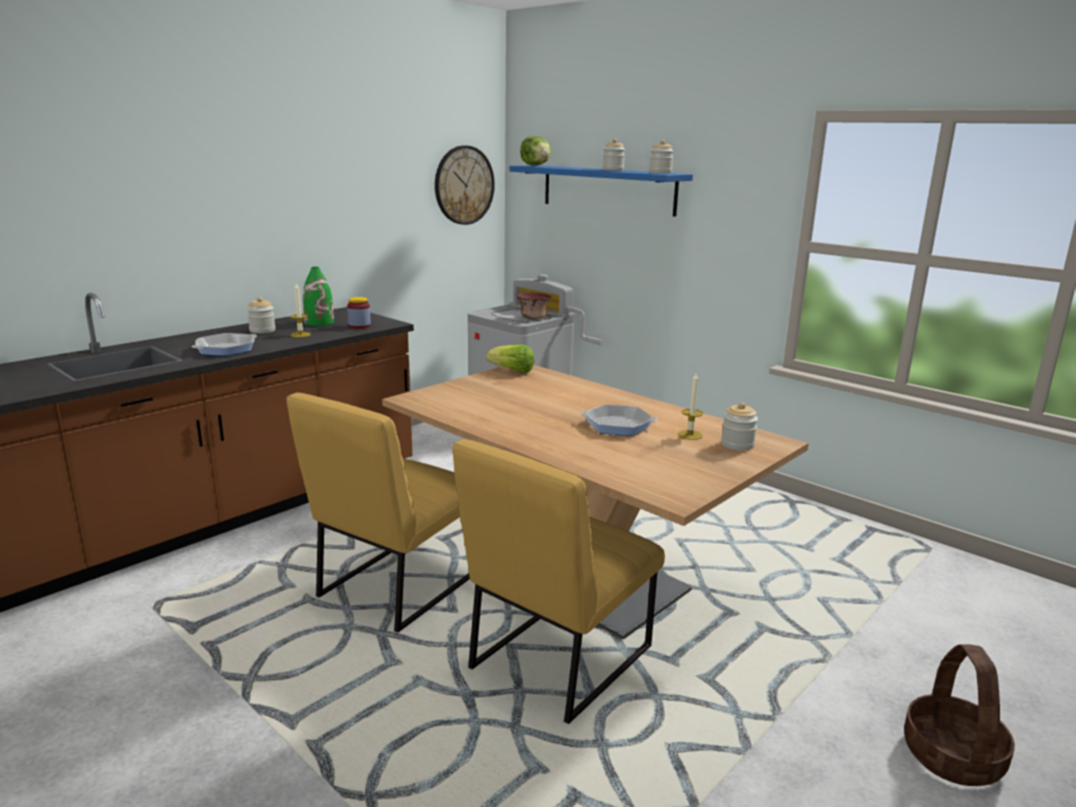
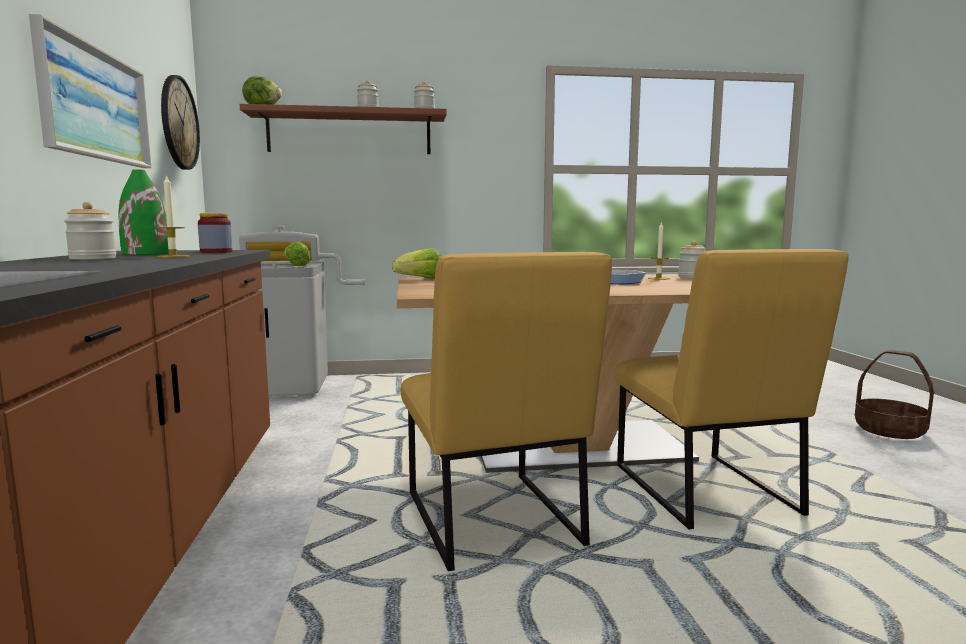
camera: 50 degrees left, 10 degrees down
frying pan [192,333,257,356] -> none
blue shelf [509,165,693,217] -> brown shelf [239,104,447,154]
bowl [517,293,552,319] -> lettuce [284,242,310,266]
none -> picture [29,14,151,168]

